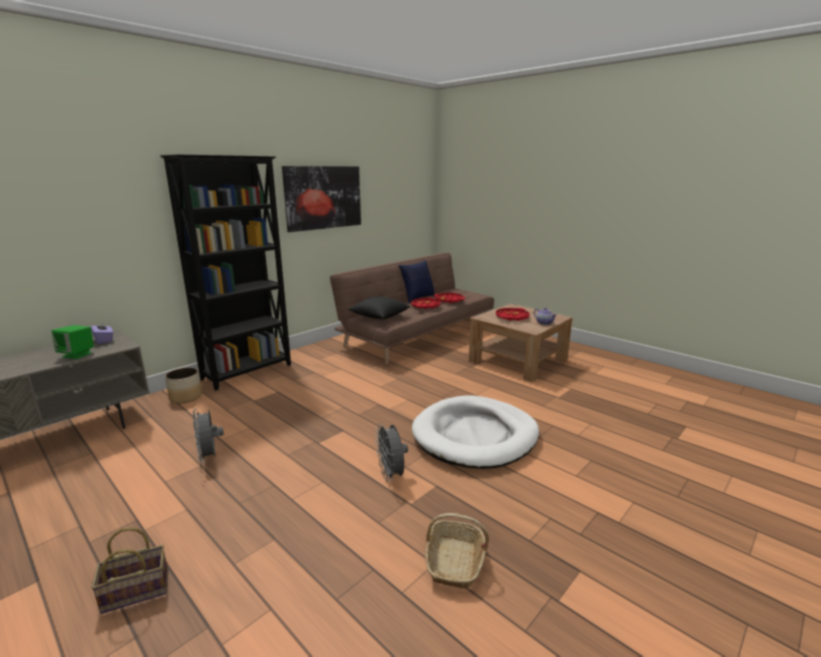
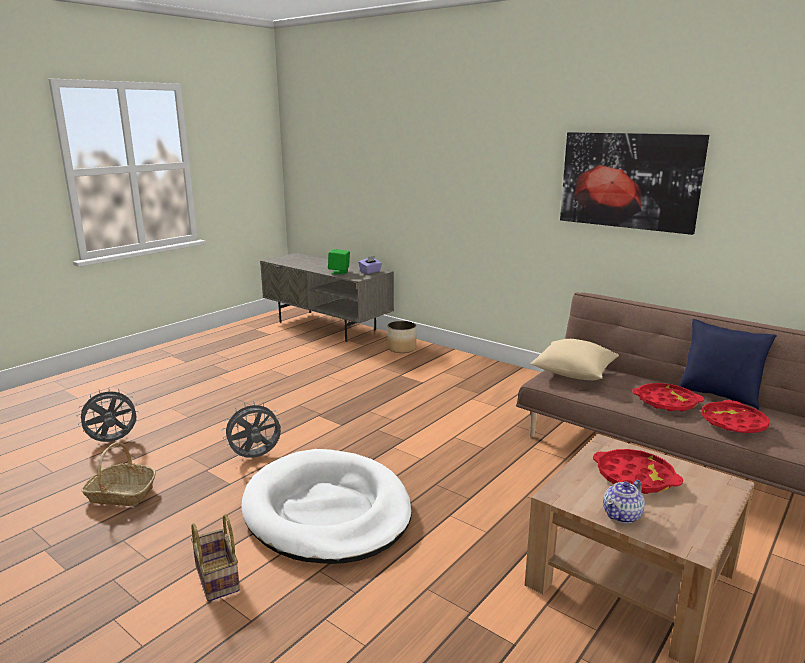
camera: 85 degrees right, 0 degrees up
basket [91,527,168,614] -> basket moved to [191,514,240,602]
black bookcase [160,154,291,390] -> none
grey fan [193,408,224,463] -> grey fan moved to [77,388,139,442]
black pillow [349,296,410,319] -> beige pillow [530,339,619,380]

